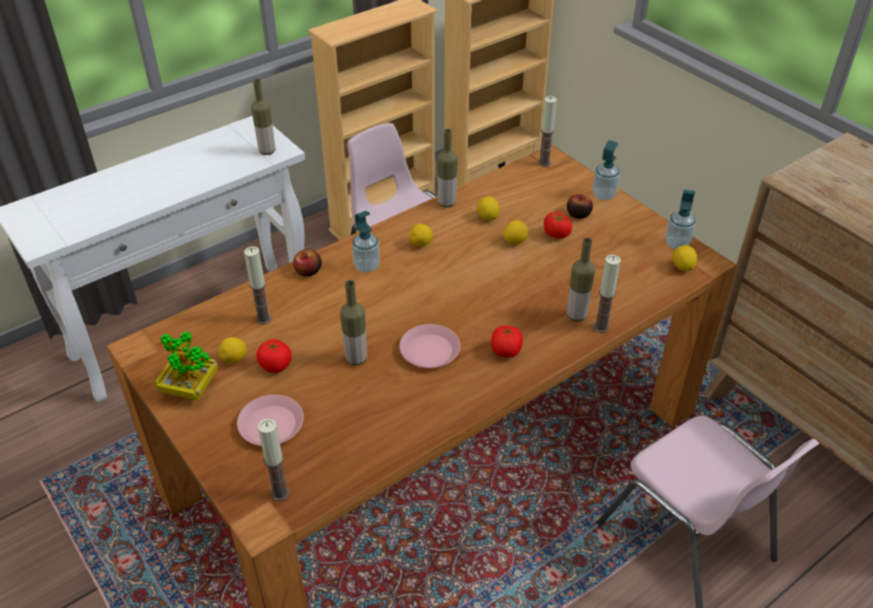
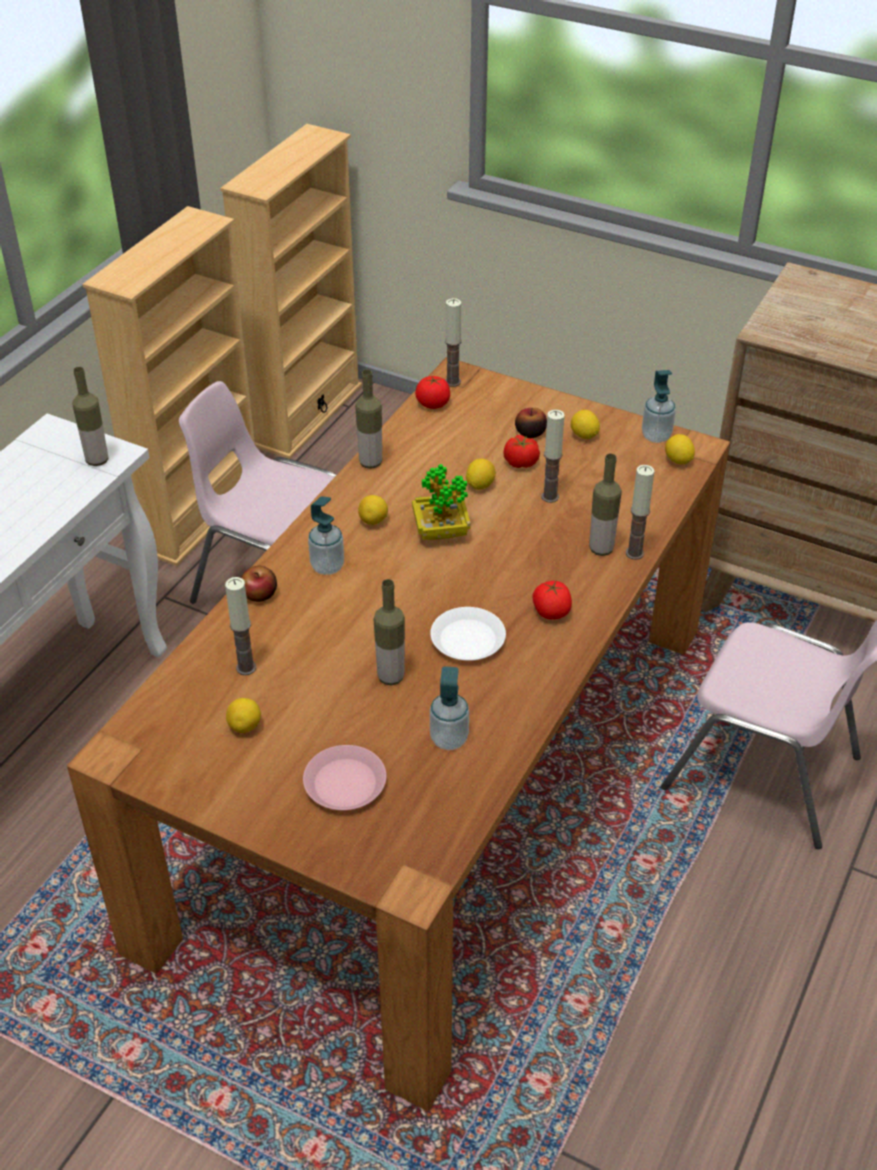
camera: 25 degrees left, 0 degrees up
potted plant [155,332,218,401] -> potted plant moved to [412,464,471,540]
tomato [256,339,292,373] -> tomato moved to [415,376,450,409]
candle [258,419,290,501] -> candle moved to [541,410,565,503]
pink plate [399,324,460,368] -> white plate [430,607,506,661]
lemon [477,196,500,221] -> lemon moved to [571,410,600,439]
soap dispenser [593,140,620,200] -> soap dispenser moved to [430,666,469,750]

